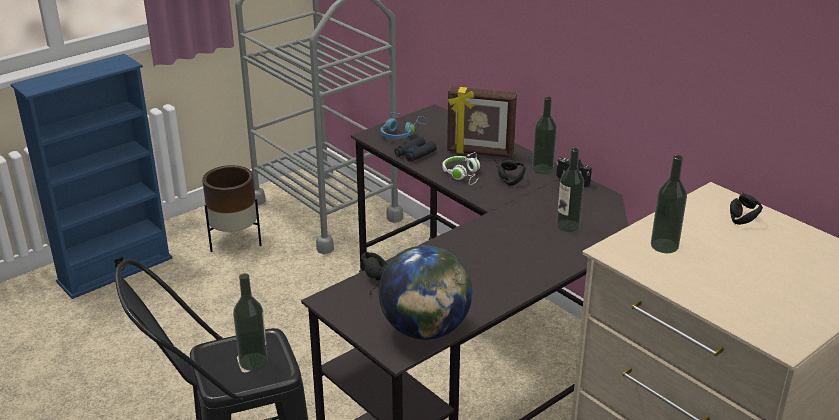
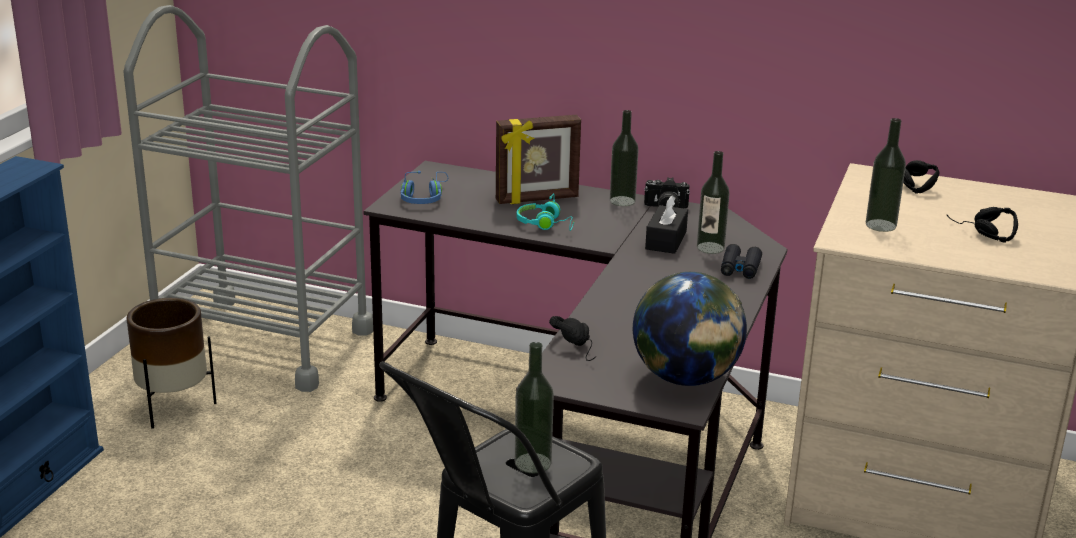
camera: 30 degrees left, 5 degrees down
black binoculars [394,136,437,162] -> black binoculars moved to [721,244,762,279]
white headphones [443,152,480,185] -> turquoise headphones [517,193,574,231]
black headphones [494,159,526,186] -> black headphones moved to [946,207,1018,243]
none -> black tissue box [645,195,688,254]

